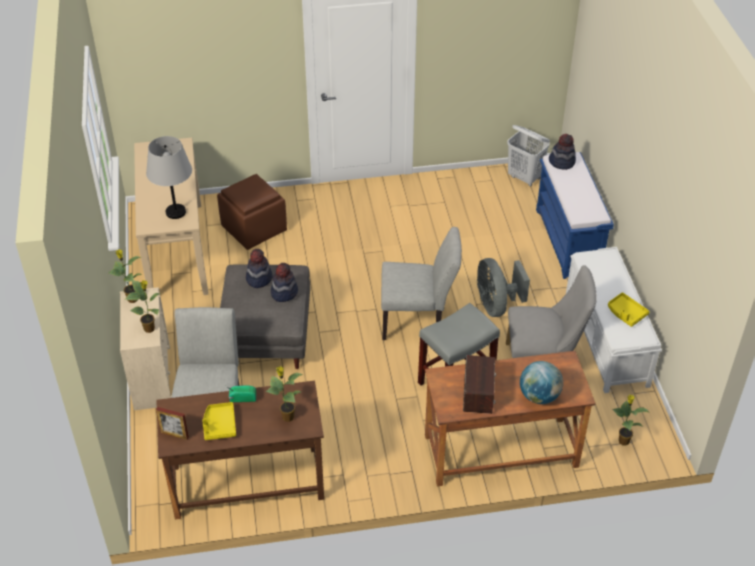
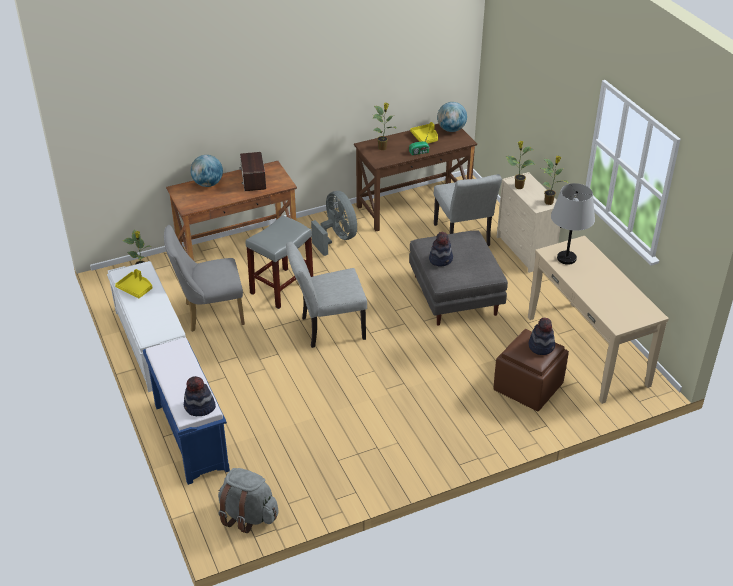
camera: 165 degrees right, 5 degrees down
picture frame [156,407,189,440] -> globe [437,102,467,132]
hat [246,249,273,288] -> hat moved to [528,318,555,355]
grey fan [477,258,530,317] -> grey fan moved to [311,191,357,256]
white laundry basket [507,125,550,186] -> grey backpack [218,468,279,533]

